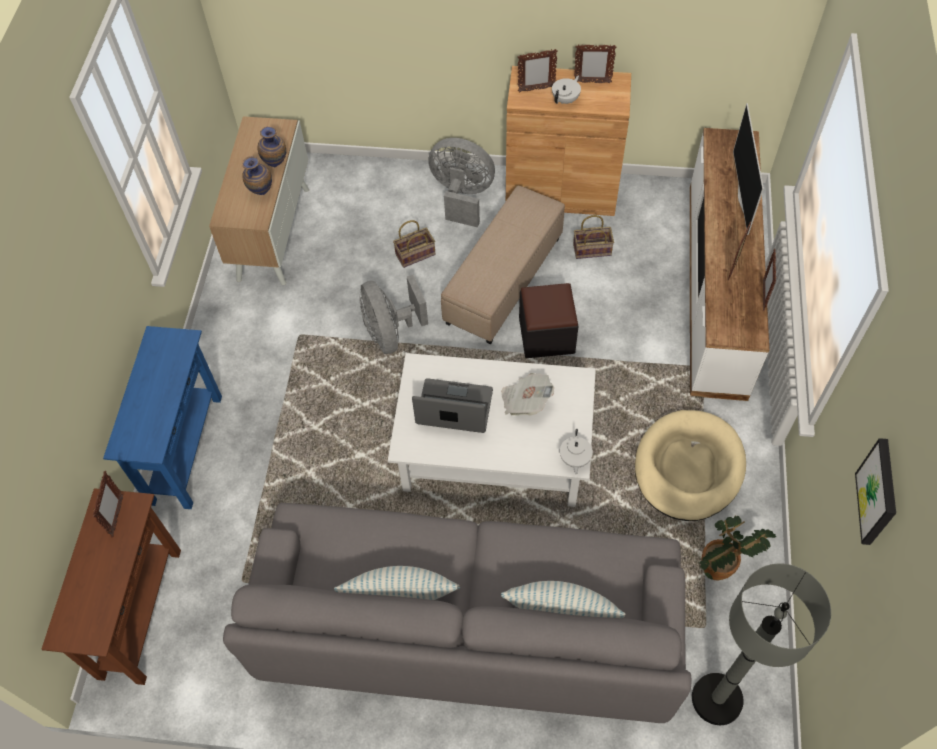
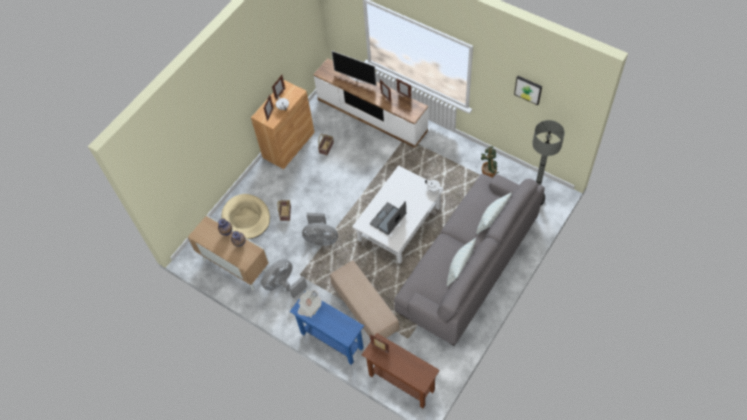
camera: 60 degrees left, 0 degrees up
grey fan [428,138,495,227] -> grey fan moved to [261,259,307,298]
beige ottoman [441,185,565,344] -> beige ottoman moved to [330,260,399,339]
newspaper [501,373,554,416] -> newspaper moved to [298,290,321,318]
black ottoman [519,283,579,358] -> none
beige dog bed [635,410,746,521] -> beige dog bed moved to [221,194,270,239]

